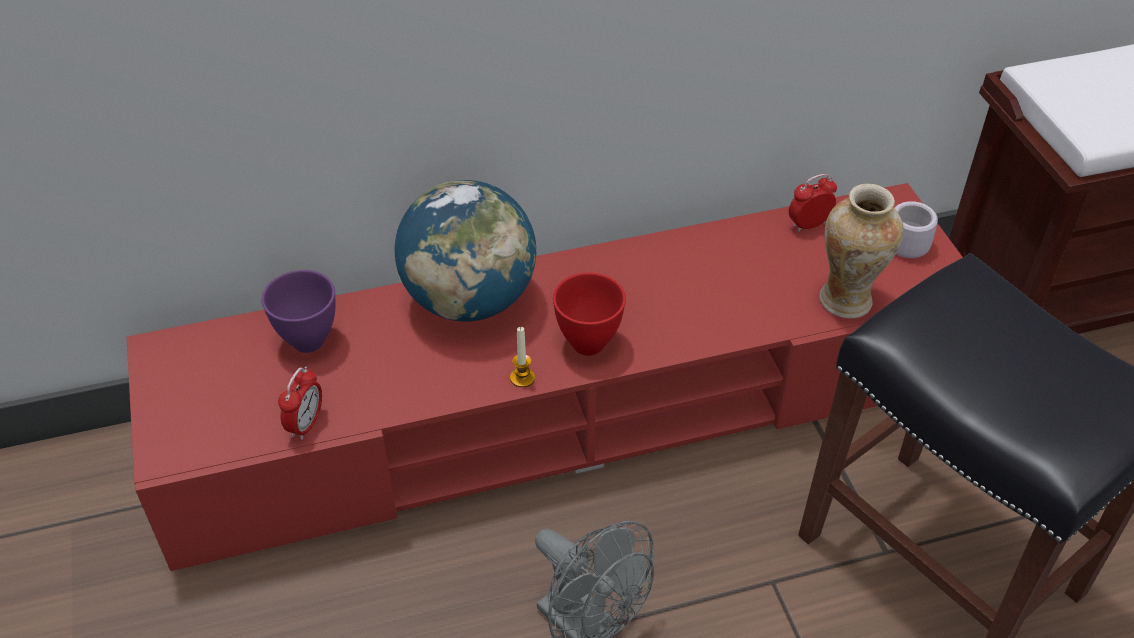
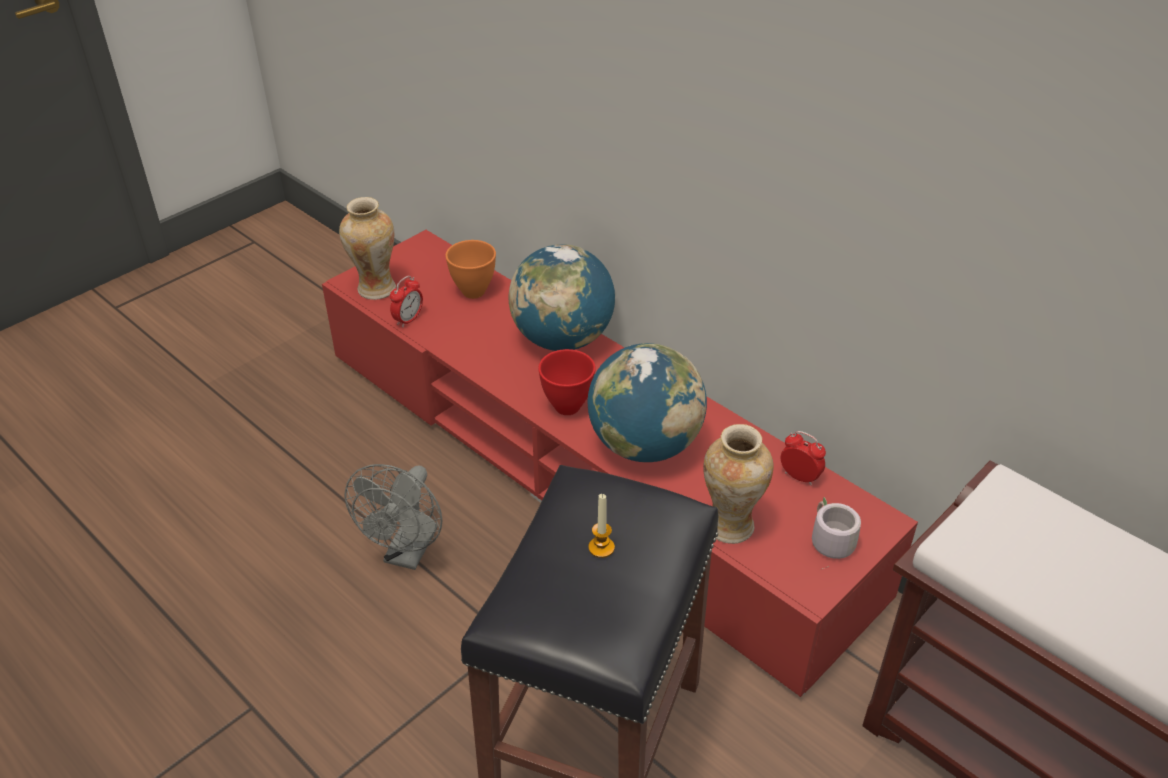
camera: 60 degrees right, 5 degrees down
purple bowl [262,270,336,353] -> orange bowl [445,240,496,299]
alarm clock [278,366,322,440] -> alarm clock turned 45 degrees counterclockwise [390,276,423,327]
candle [510,327,535,387] -> candle moved to [588,494,615,558]
none -> vase [339,197,396,300]
none -> globe [587,343,707,462]

